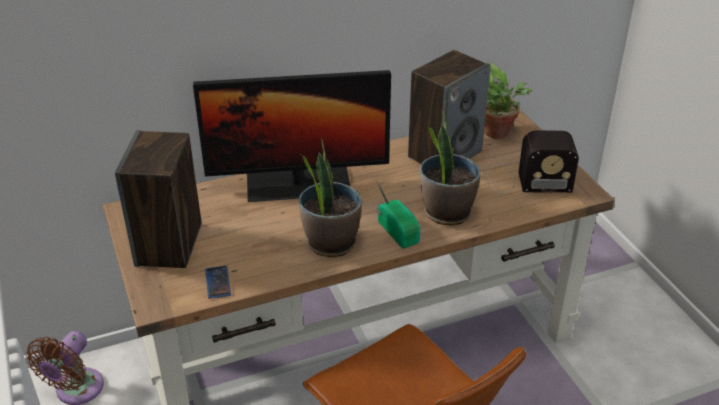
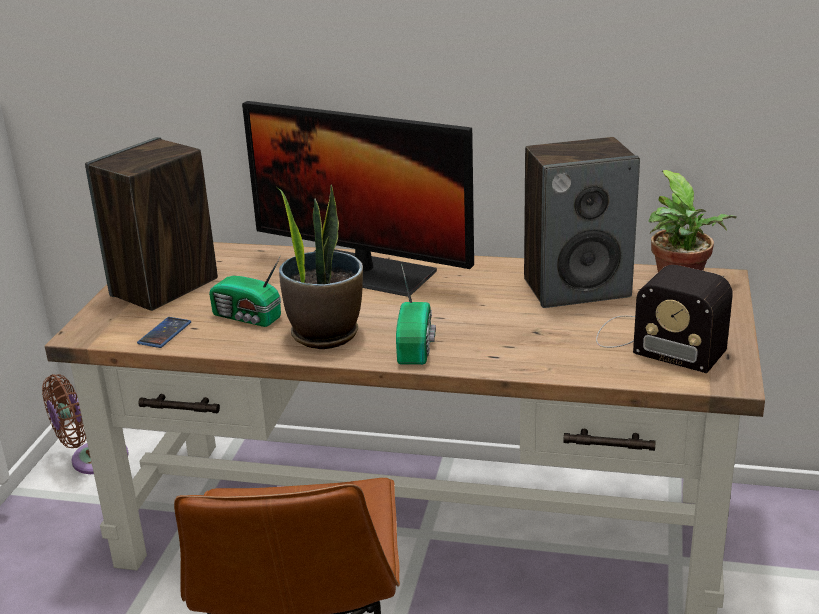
camera: 35 degrees right, 10 degrees down
potted plant [420,111,481,225] -> none
none -> radio [209,255,281,327]

